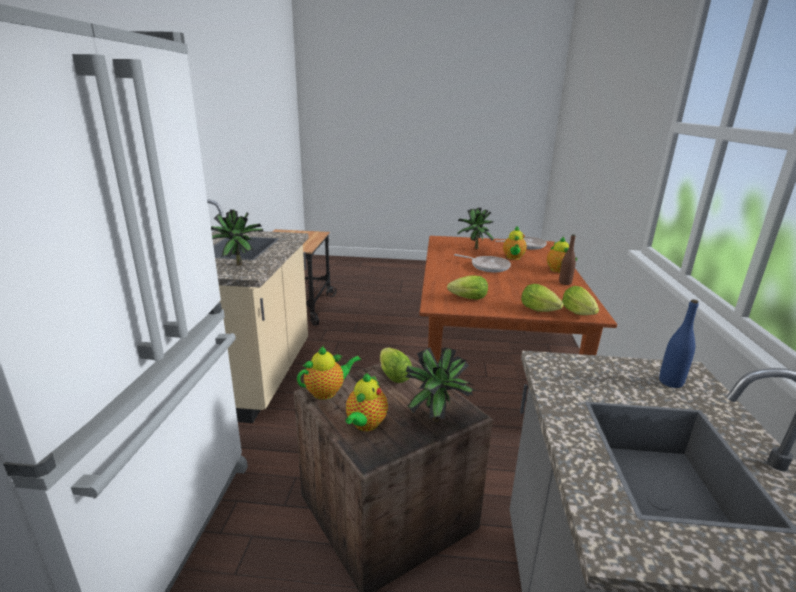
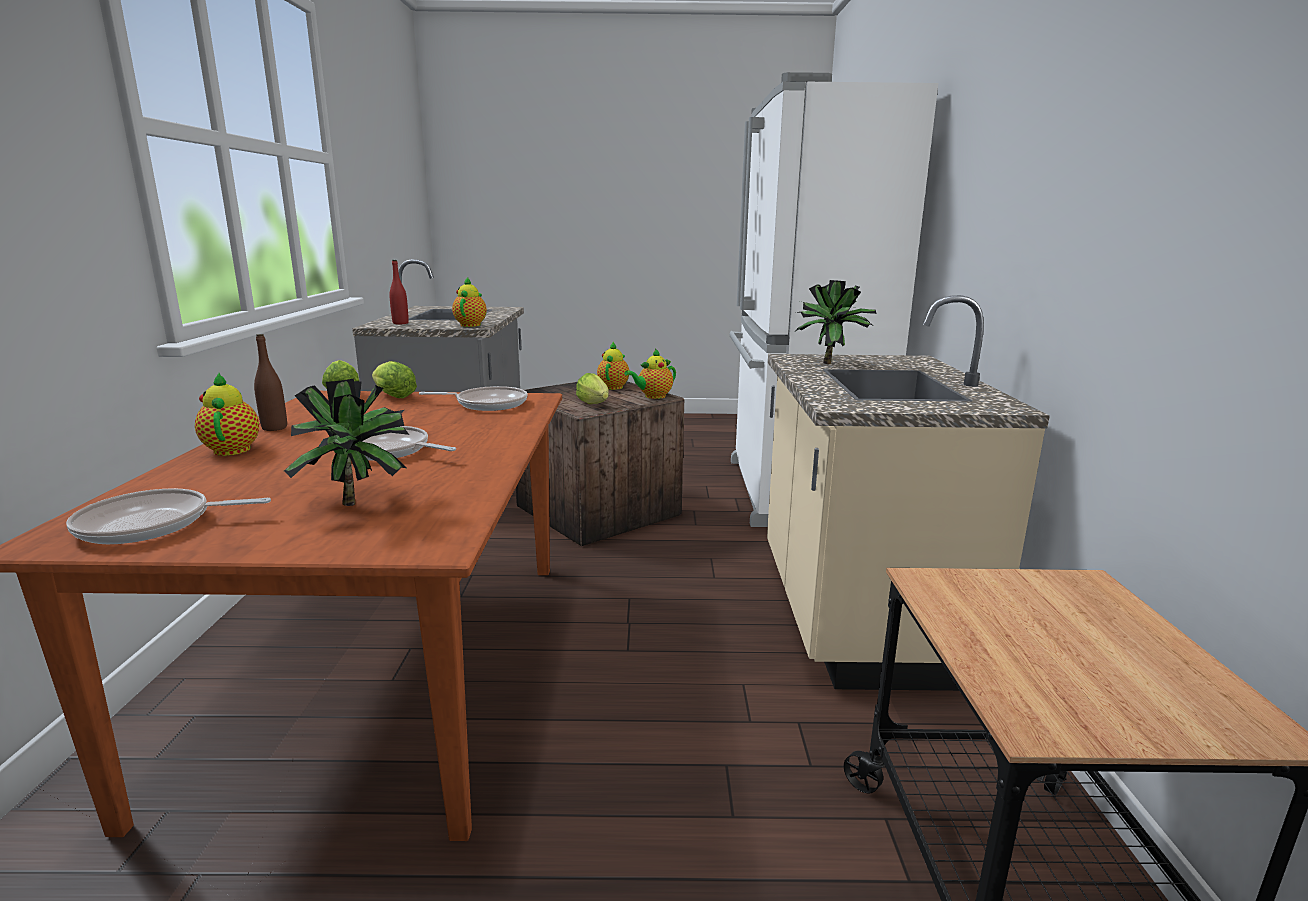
camera: 175 degrees right, 5 degrees down
potted plant [405,347,476,422] -> none
lettuce [447,276,488,300] -> frying pan [419,386,528,411]
teapot [503,226,527,260] -> teapot moved to [452,277,487,327]
blue bottle [659,299,699,388] -> red bottle [389,260,409,324]

